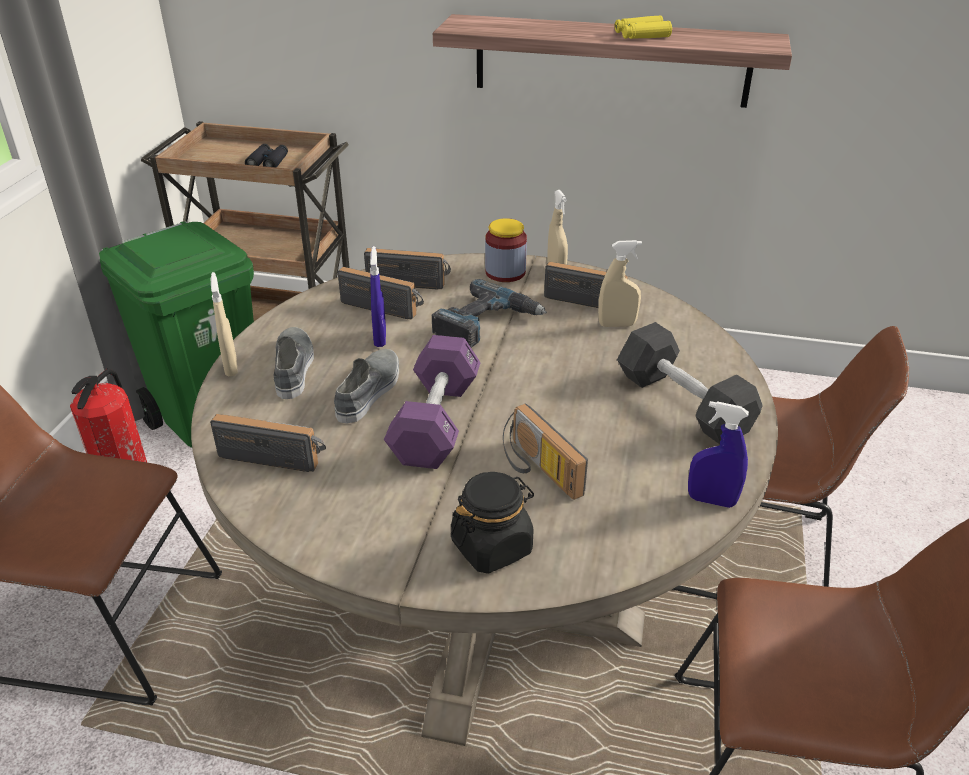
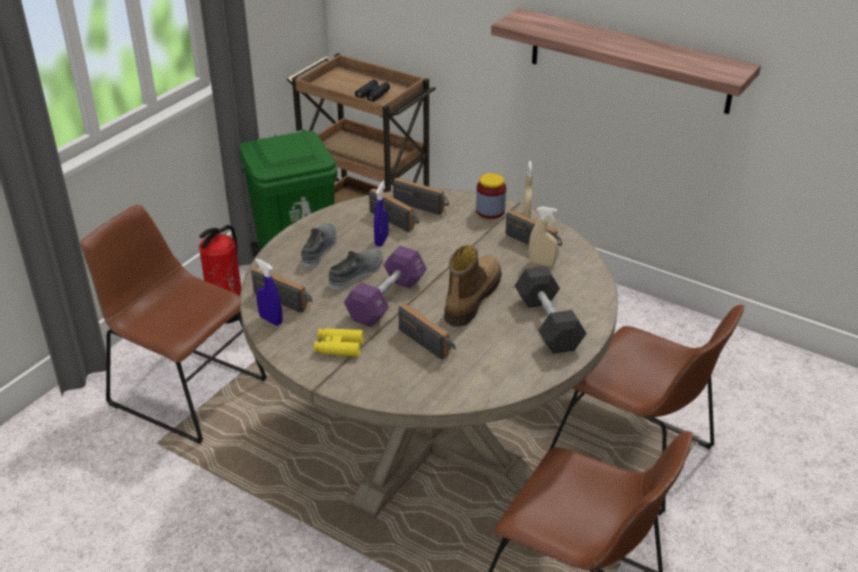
camera: 20 degrees right, 0 degrees up
beige spray bottle [210,272,238,376] -> none
power drill [432,279,547,348] -> none
black jar [451,472,534,574] -> none
radio [503,403,588,500] -> radio turned 150 degrees clockwise [398,304,456,360]
yellow binoculars [615,15,672,39] -> yellow binoculars moved to [314,328,363,357]
blue spray bottle [688,401,749,508] -> blue spray bottle moved to [255,258,283,326]
none -> boot [444,245,502,327]

